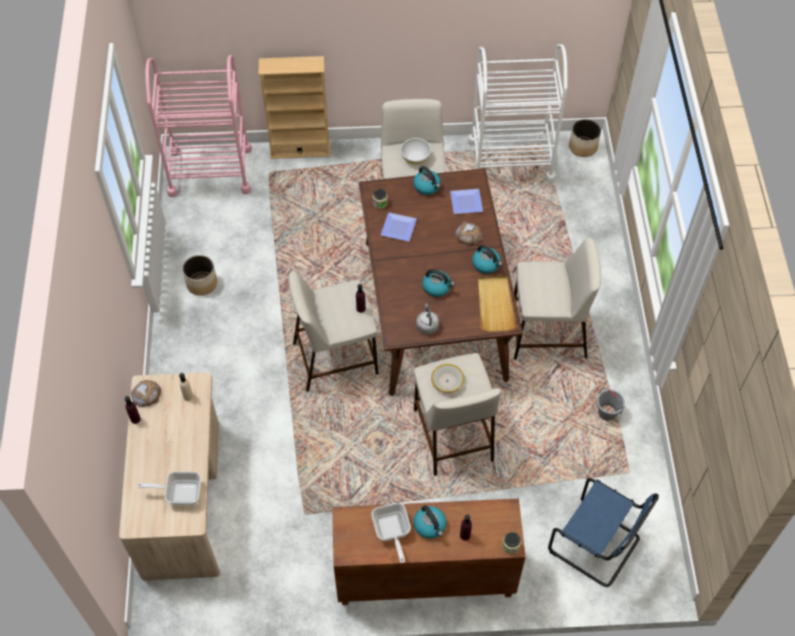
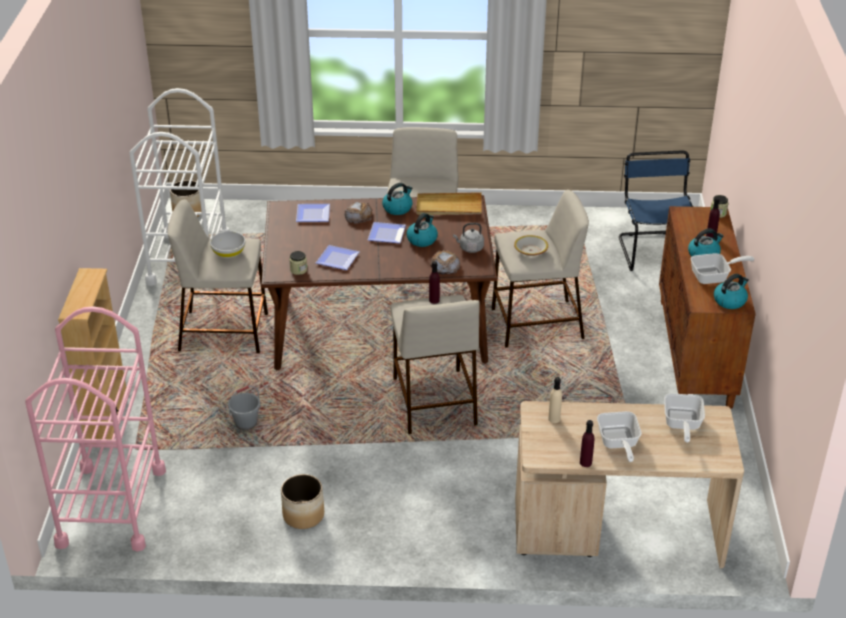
camera: 85 degrees left, 20 degrees down
bread [131,380,161,407] -> bread moved to [430,249,460,274]
kettle [413,166,441,195] -> kettle moved to [714,274,749,309]
blue chair [548,478,659,587] -> blue chair turned 45 degrees counterclockwise [619,151,694,271]
grey bucket [596,387,625,420] -> grey bucket moved to [228,386,261,430]
none -> plate [368,222,406,243]
none -> frying pan [597,411,642,462]

